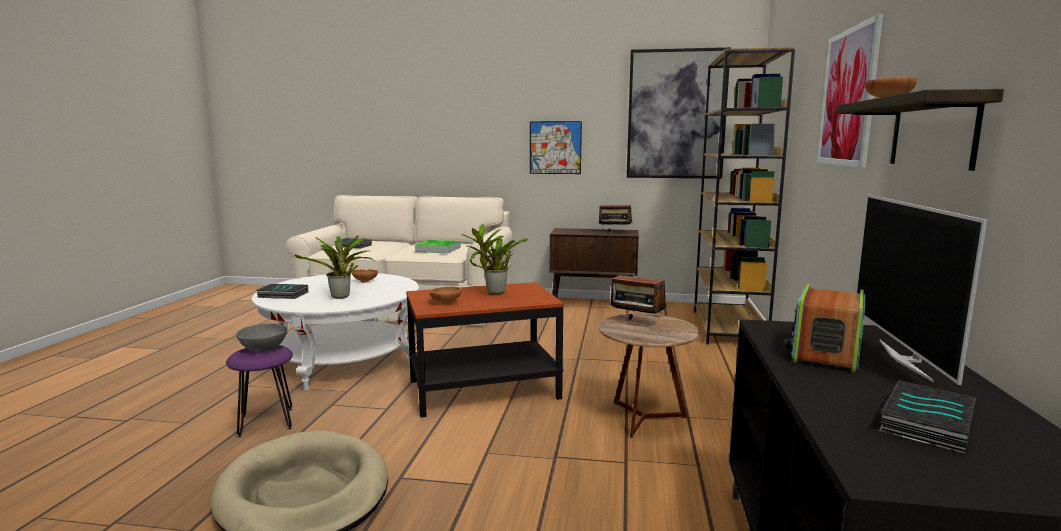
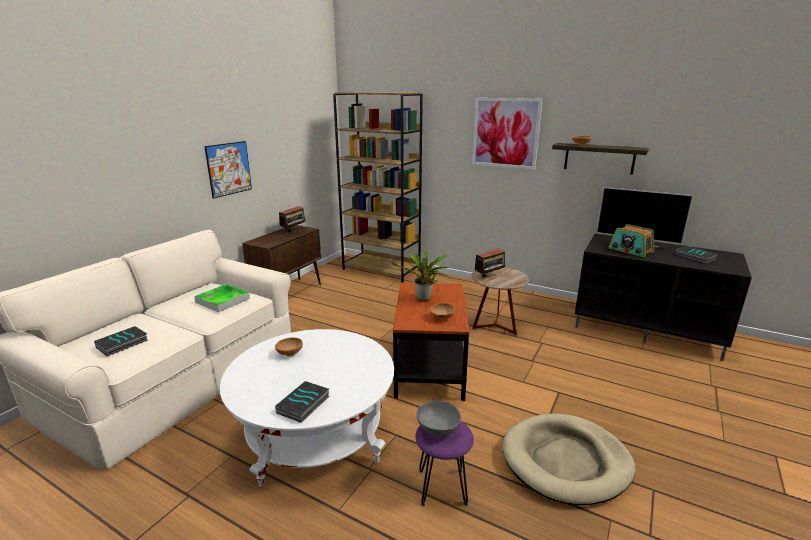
camera: 70 degrees left, 10 degrees up
potted plant [294,236,373,299] -> none
picture [627,47,731,179] -> none

